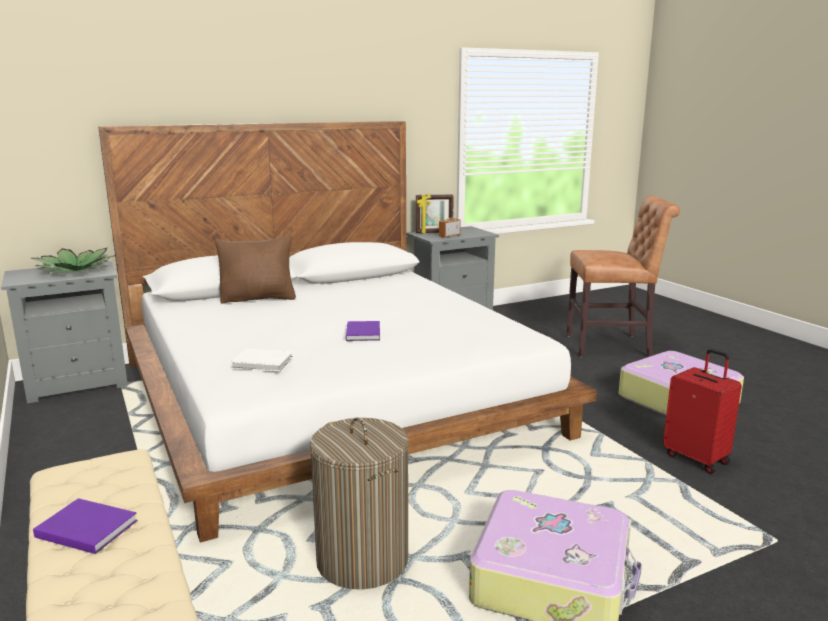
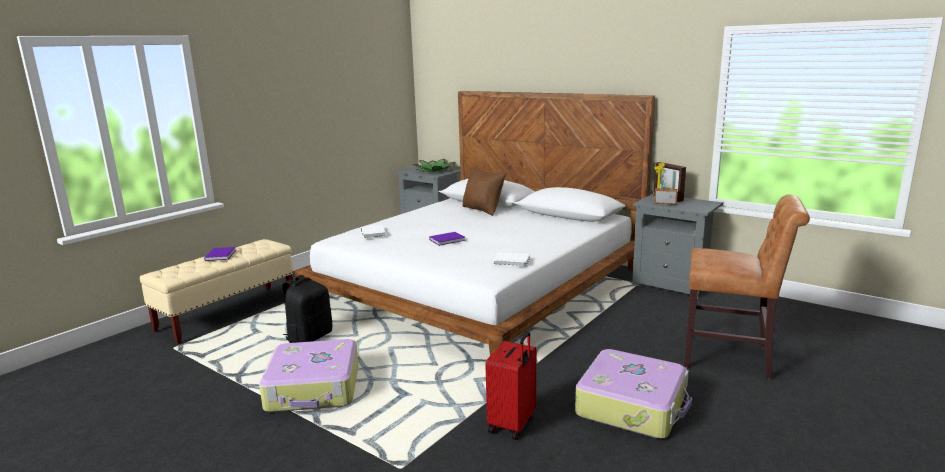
camera: 65 degrees right, 0 degrees up
laundry basket [310,418,409,590] -> black backpack [282,275,332,343]
brown chair [566,196,680,357] -> brown chair turned 45 degrees counterclockwise [684,194,810,379]
none -> white book [493,252,530,266]

